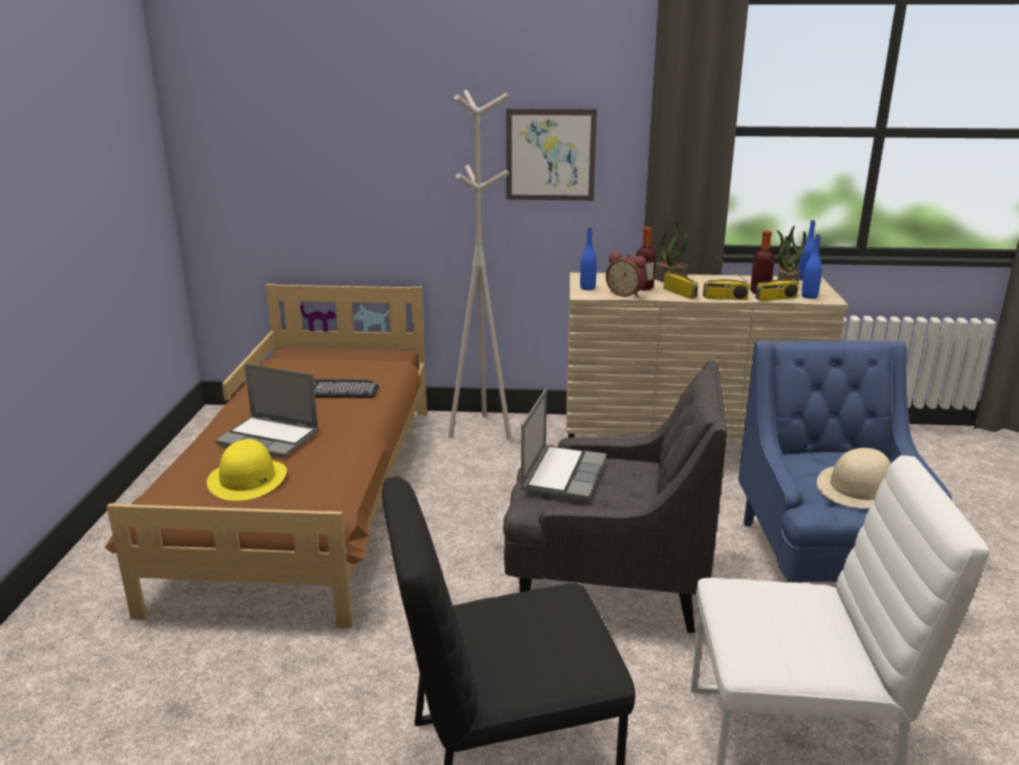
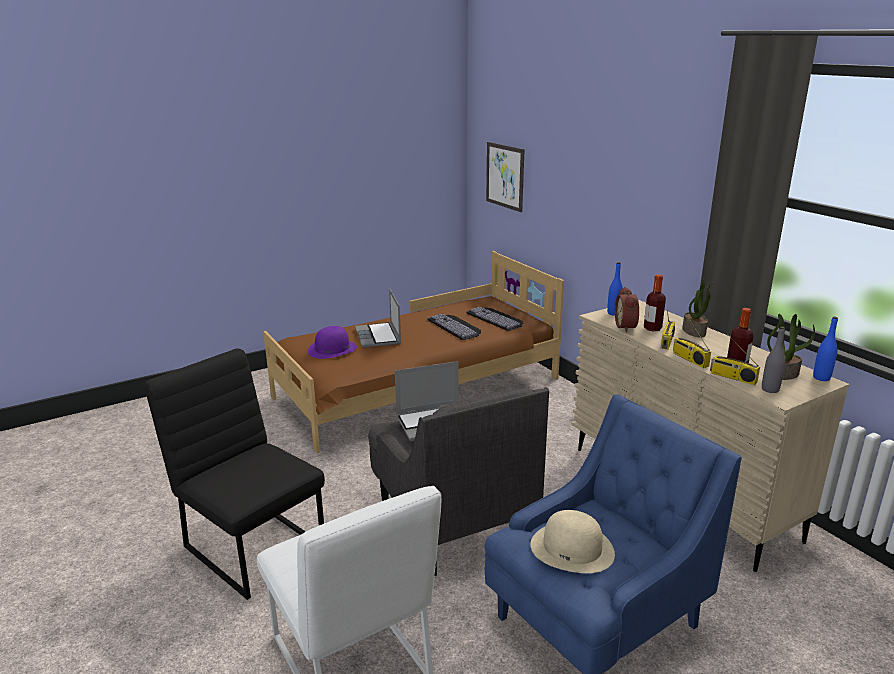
camera: 55 degrees right, 0 degrees up
yellow hat [207,439,287,501] -> purple hat [307,326,357,359]
grey clothes rack [448,90,512,440] -> none
picture [506,109,597,201] -> picture moved to [486,142,525,212]
blue bottle [802,234,822,299] -> grey bottle [762,327,785,393]
none -> keyboard [466,307,523,331]

